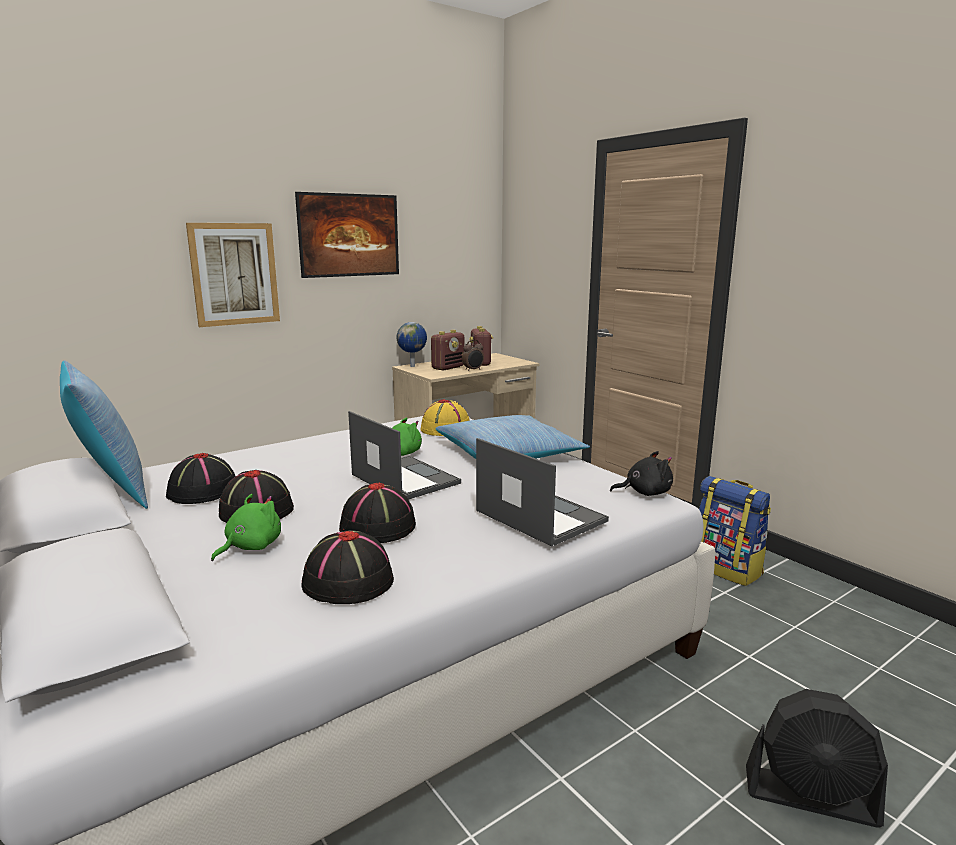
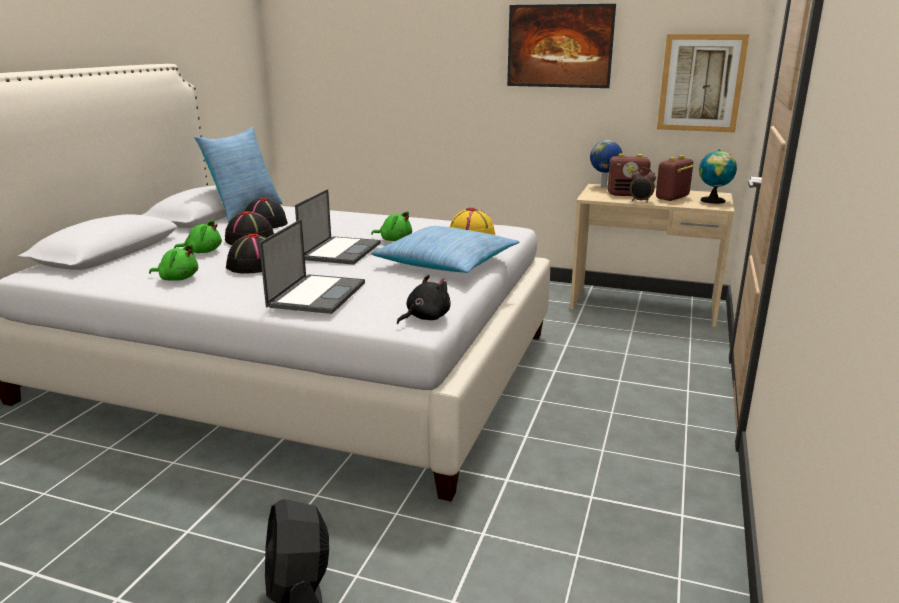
camera: 55 degrees right, 5 degrees up
picture [186,223,280,327] -> picture moved to [657,34,749,133]
black hat [301,530,394,604] -> green plush toy [149,244,198,281]
black plush toy [610,451,673,496] -> black plush toy turned 90 degrees counterclockwise [397,275,451,324]
backpack [699,476,771,586] -> none
none -> globe [699,149,737,204]

